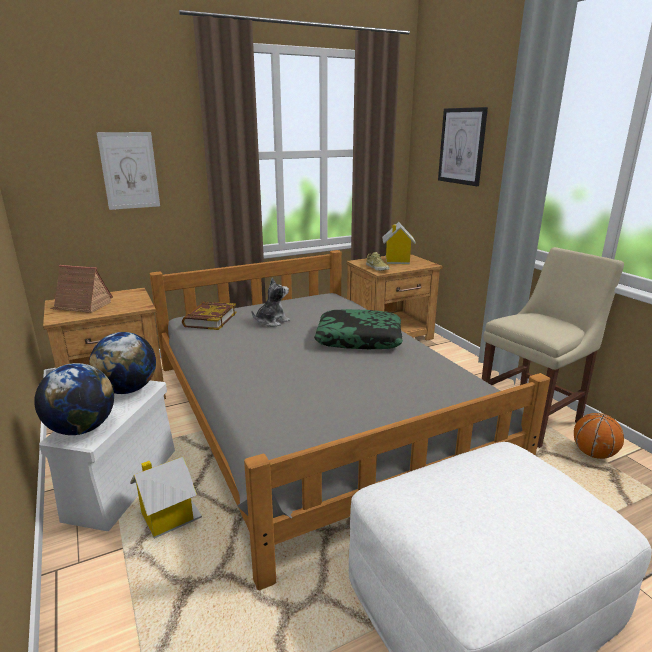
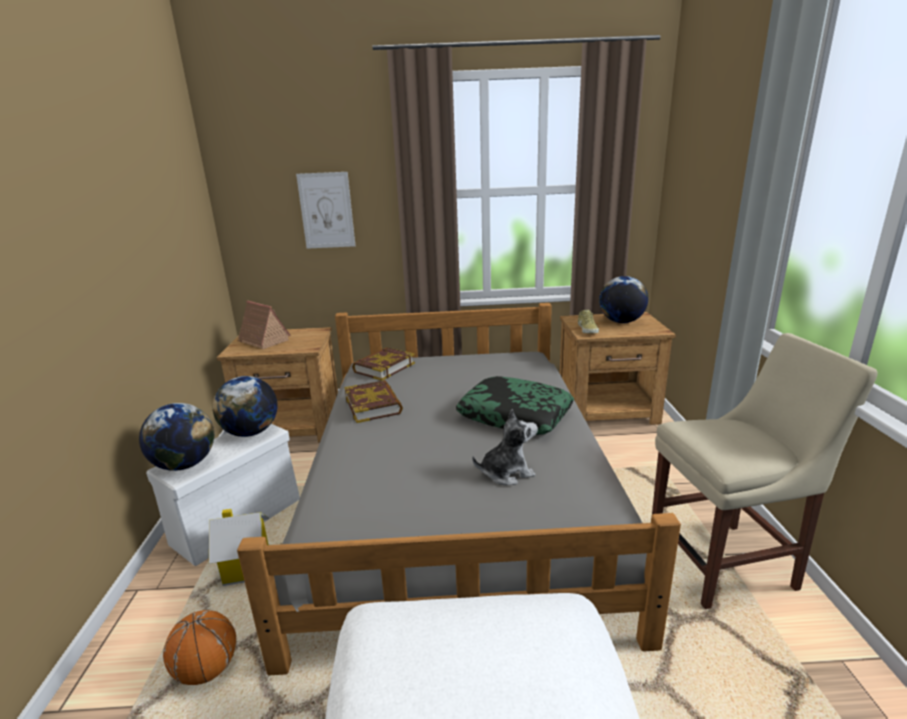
camera: 25 degrees right, 0 degrees up
plush toy [251,278,290,327] -> plush toy moved to [472,409,538,485]
toy house [382,222,416,264] -> globe [599,276,648,323]
picture [438,107,488,186] -> none
basketball [574,413,624,459] -> basketball moved to [163,610,236,685]
none -> book [344,380,403,423]

